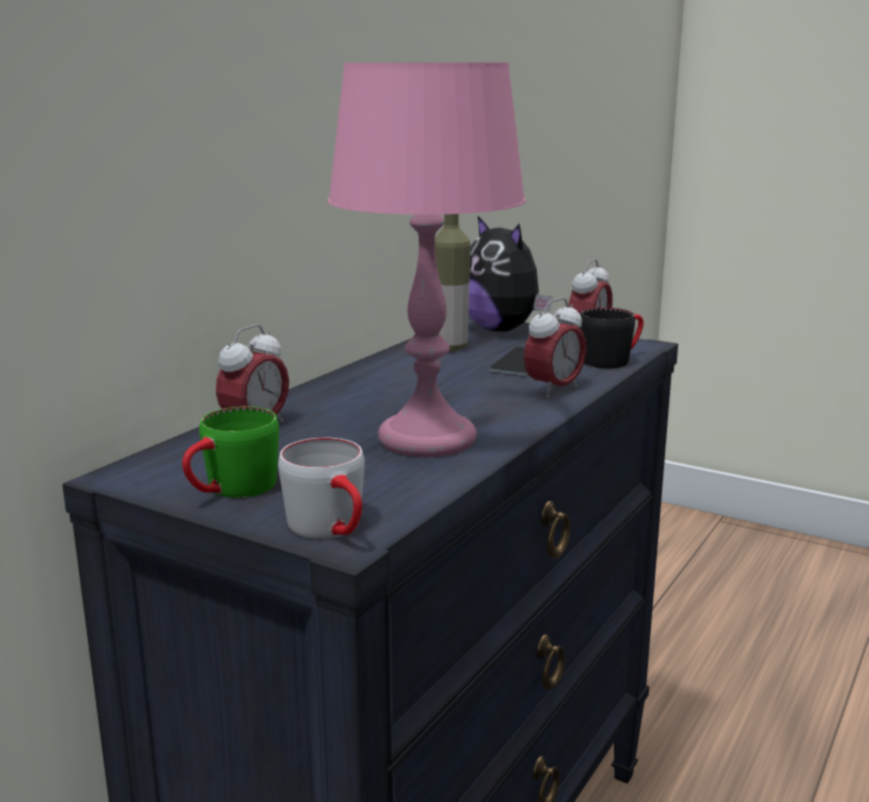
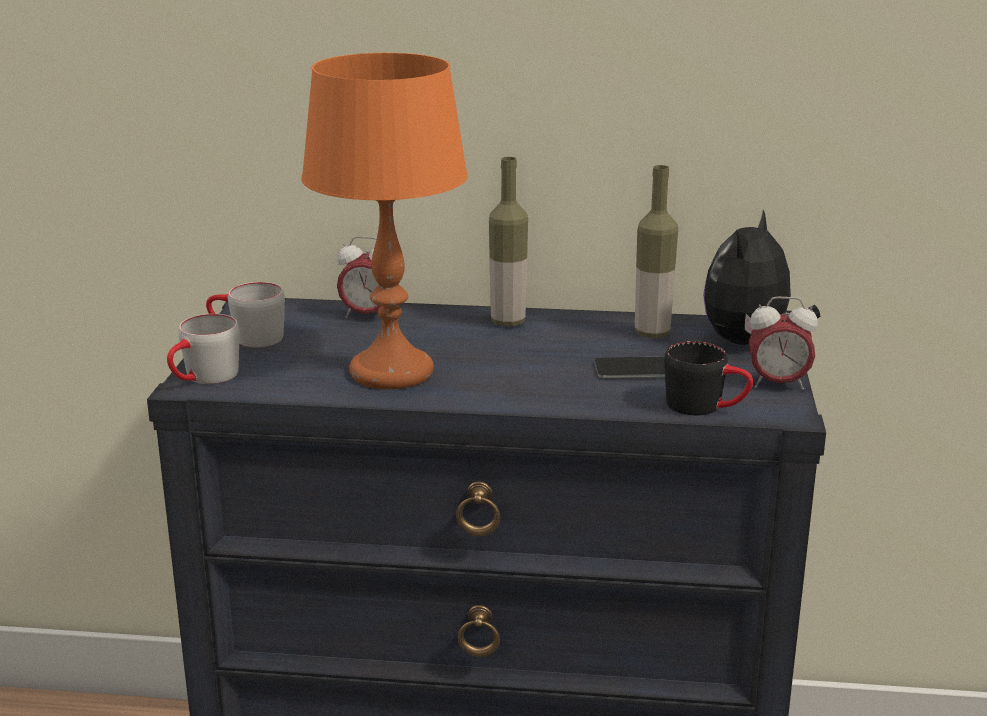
camera: 65 degrees right, 5 degrees up
green mug [182,407,279,498] -> grey mug [206,282,285,347]
pink table lamp [328,62,526,457] -> orange table lamp [301,53,468,389]
alarm clock [524,298,586,398] -> none
none -> bottle [489,157,528,326]

